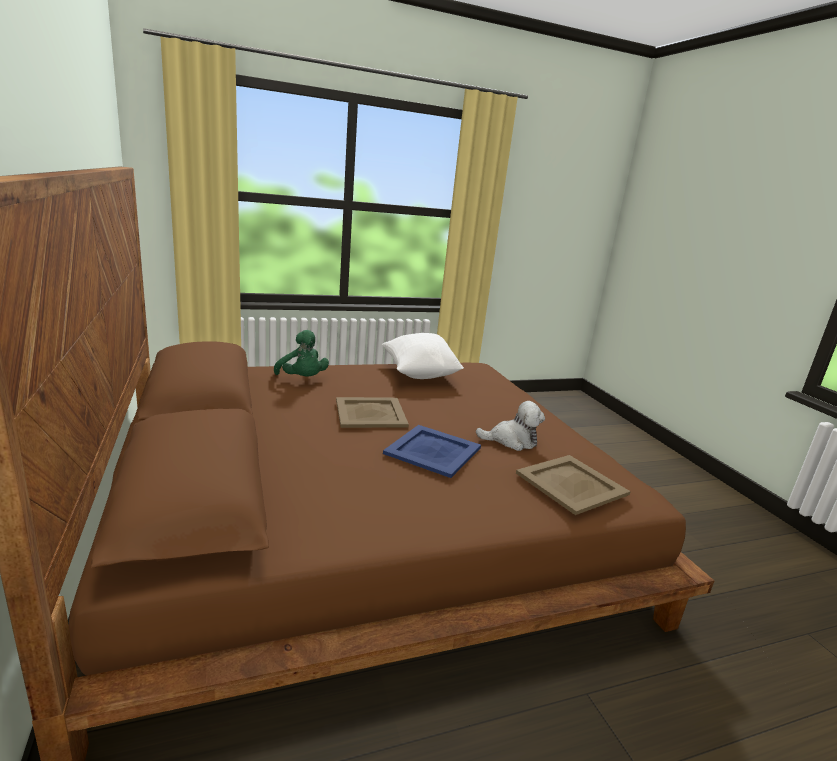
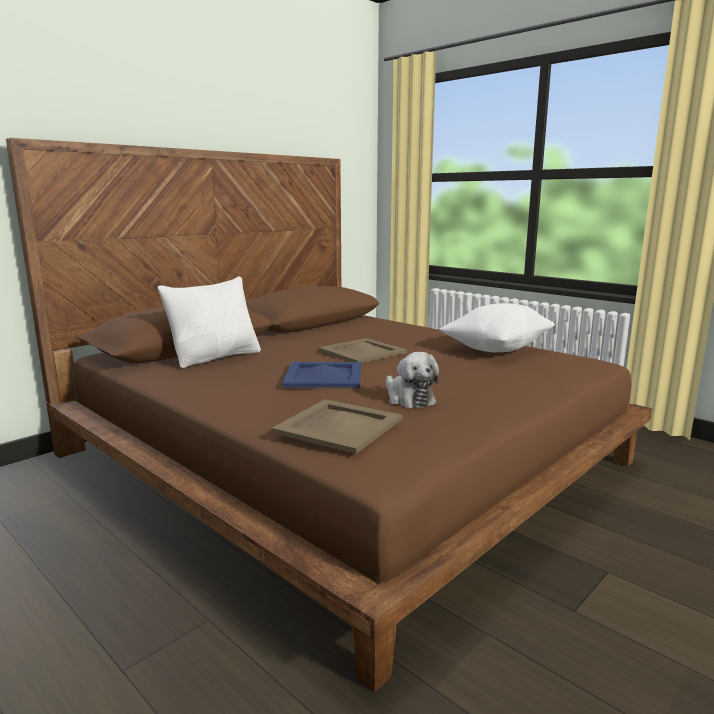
camera: 65 degrees right, 5 degrees down
green plush toy [274,330,329,377] -> none
none -> white pillow [158,276,261,368]

